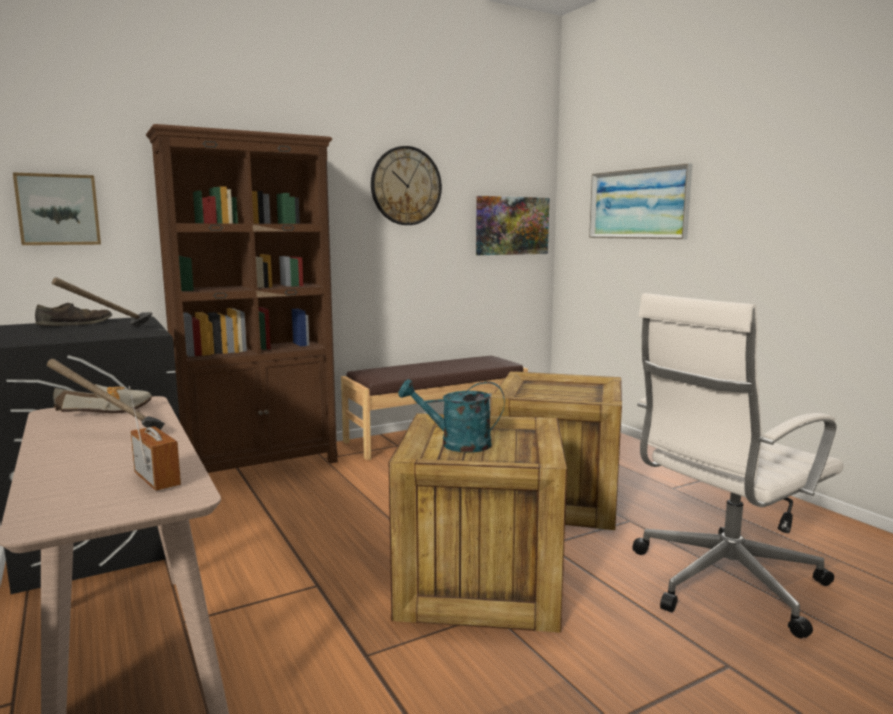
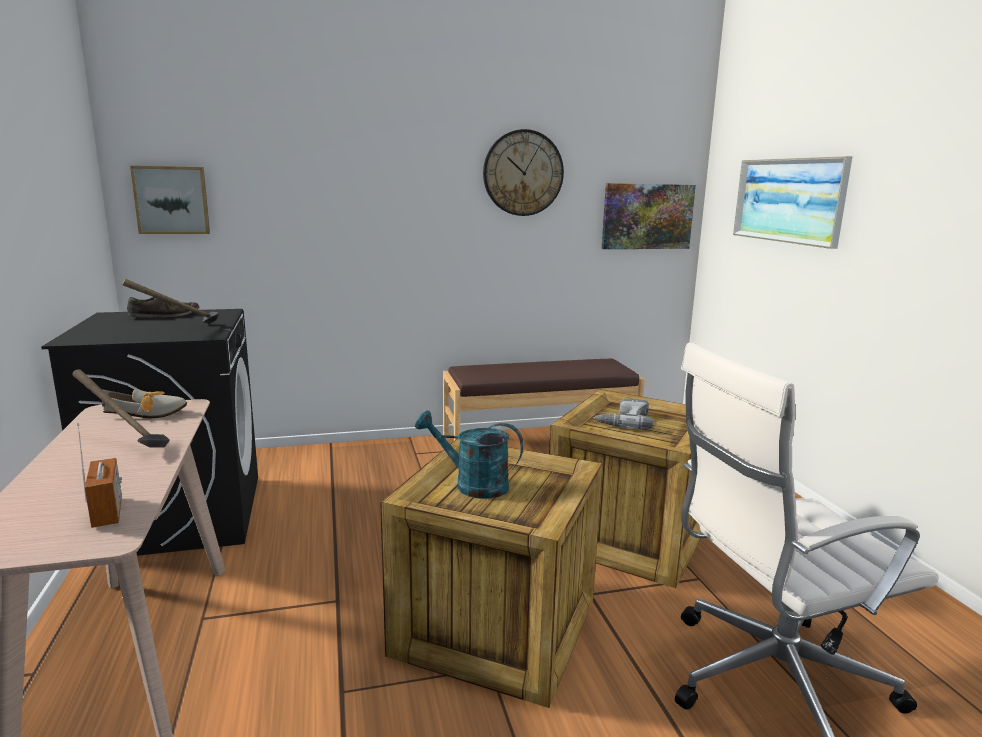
camera: 15 degrees right, 5 degrees up
brown bookcase [146,124,338,473] -> none
none -> power drill [594,398,653,429]

